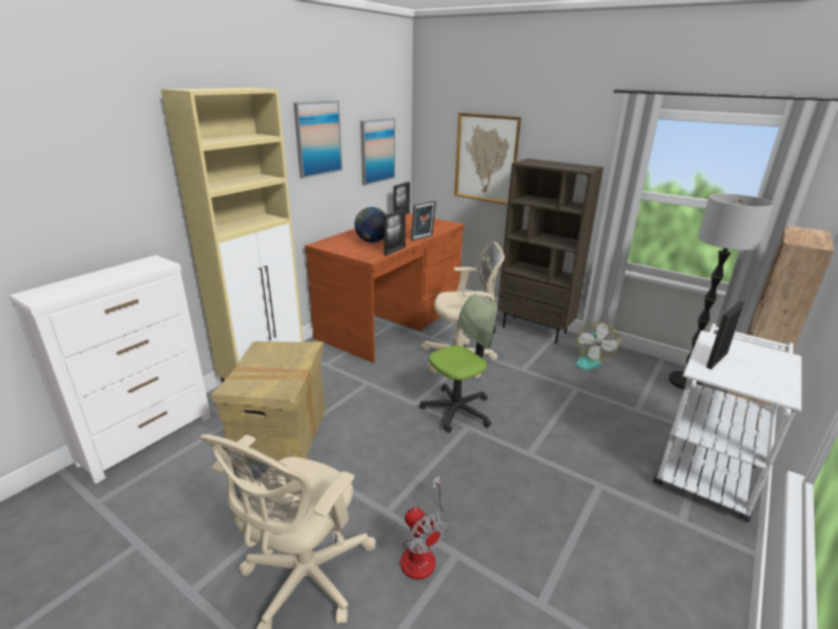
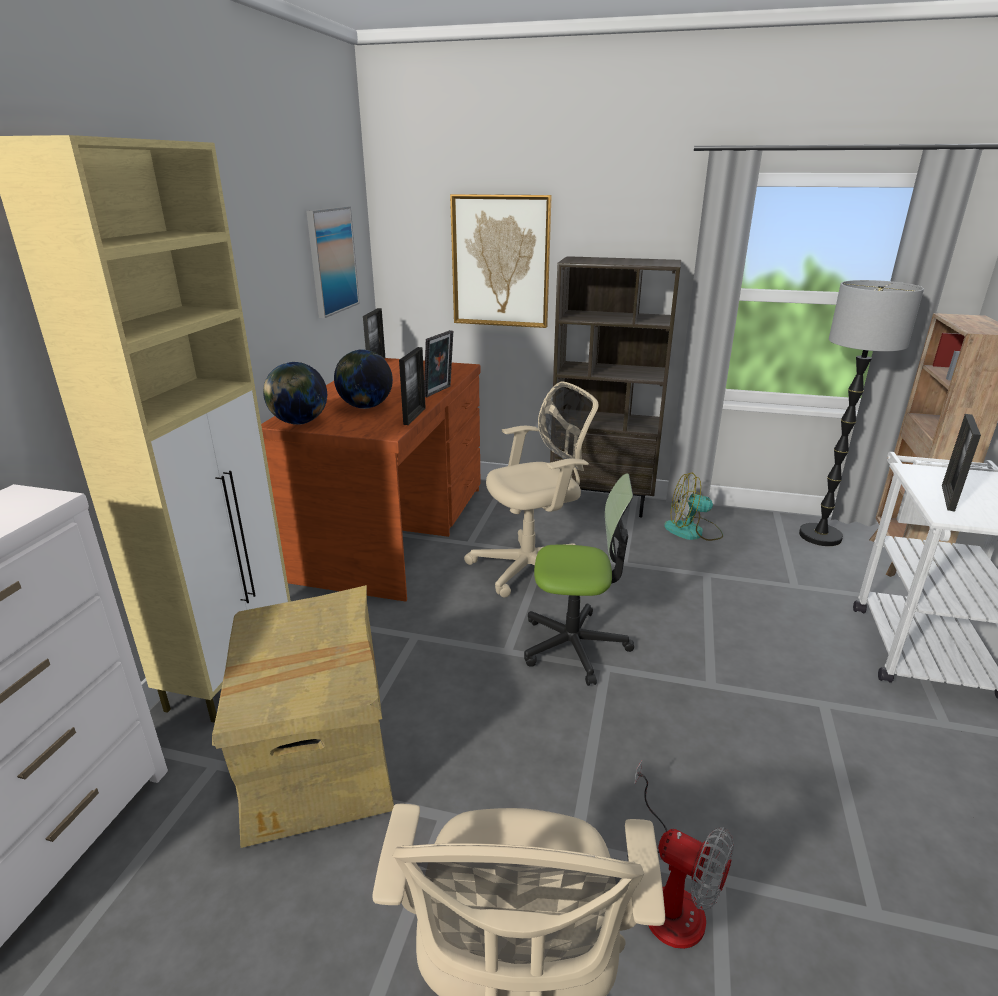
camera: 20 degrees left, 0 degrees up
picture [294,101,342,179] -> none
office chair [419,294,498,433] -> office chair turned 60 degrees clockwise [524,473,634,686]
fan [564,322,620,370] -> fan turned 105 degrees clockwise [664,472,723,541]
none -> globe [263,362,327,425]

